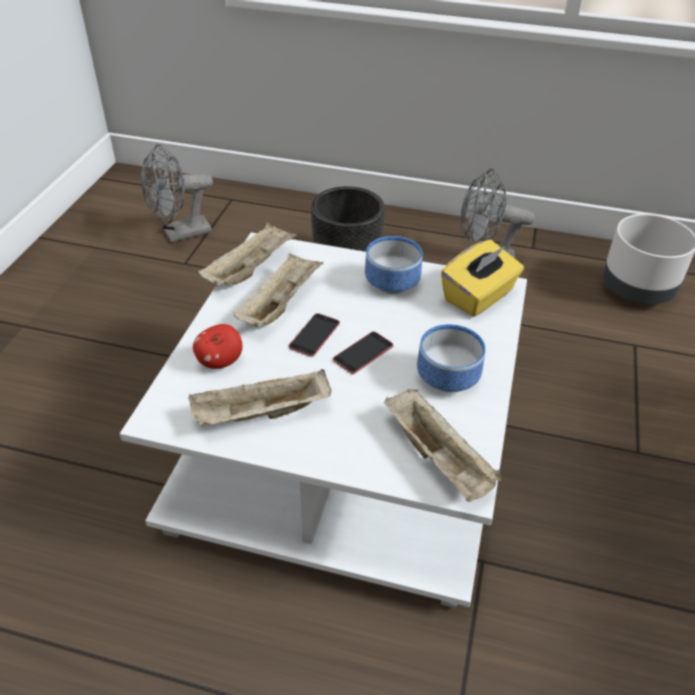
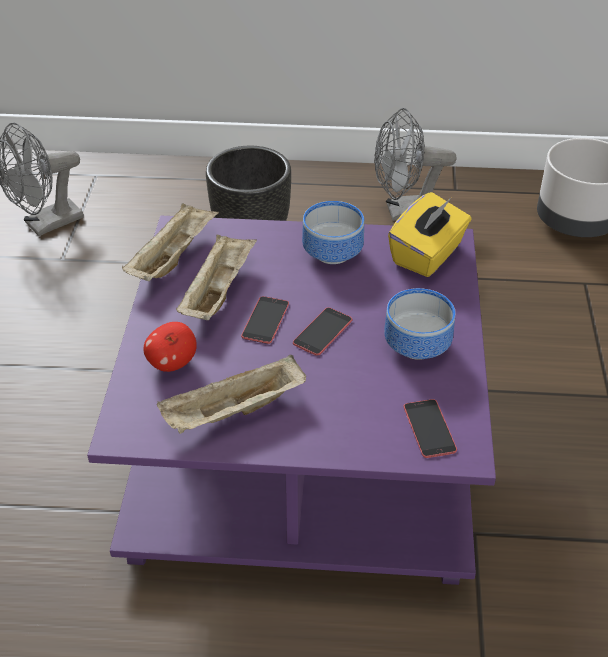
camera: 10 degrees left, 0 degrees up
white coffee table [120,232,527,608] -> purple coffee table [87,216,496,585]
beige tray [384,389,501,502] -> phone [404,399,457,458]

